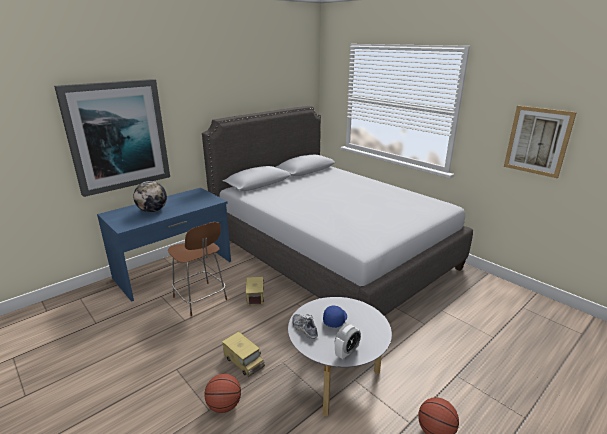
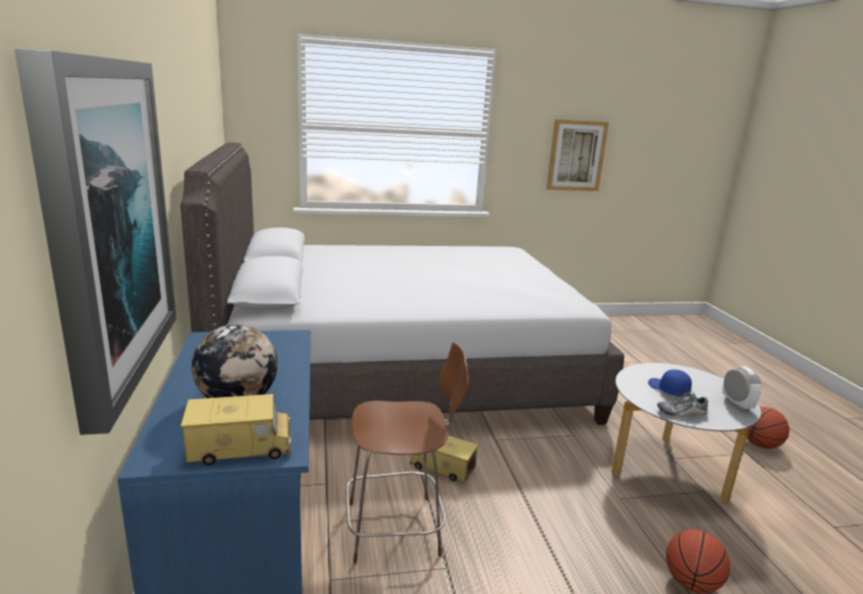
camera: 60 degrees left, 5 degrees down
toy truck [222,331,265,377] -> toy truck moved to [180,394,291,465]

